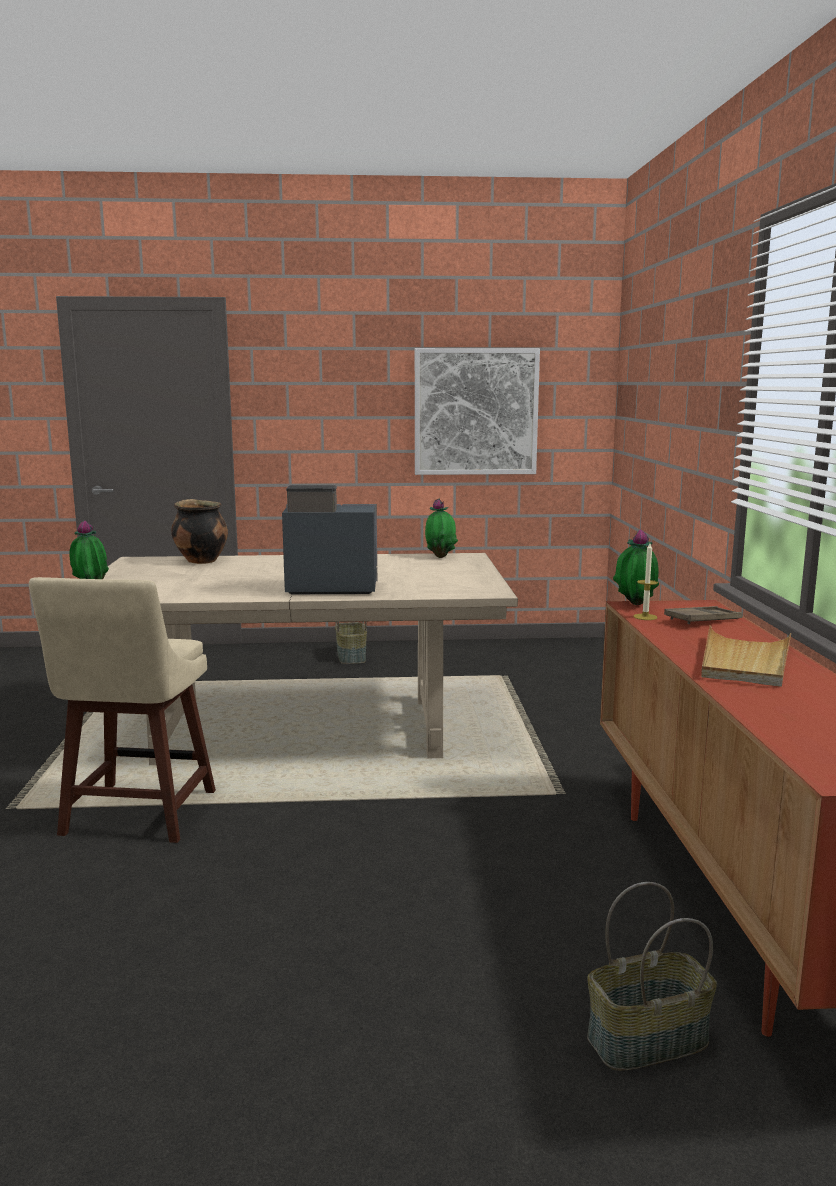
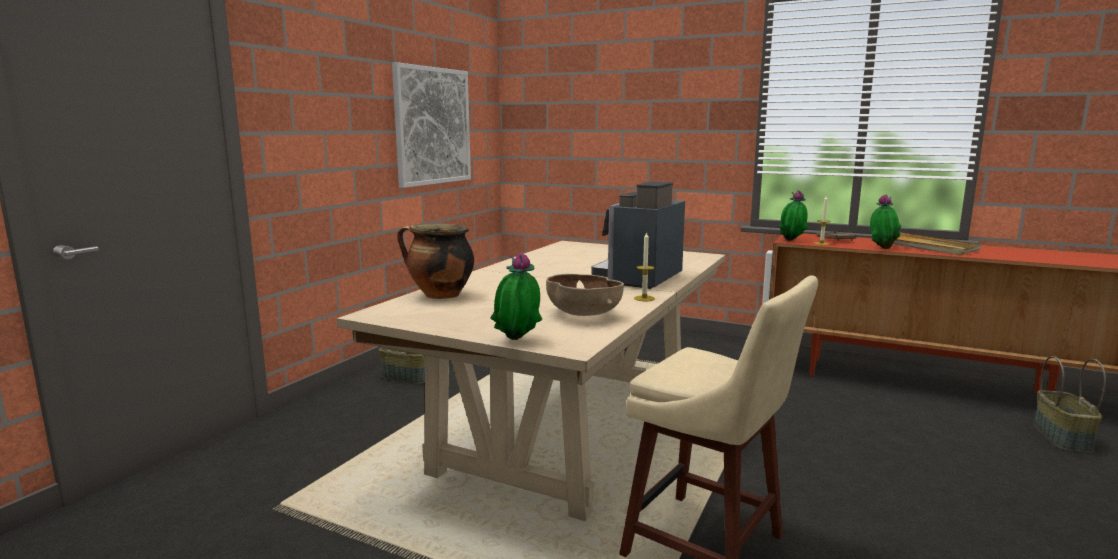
camera: 60 degrees left, 0 degrees up
potted plant [425,499,458,558] -> potted plant moved to [870,194,901,249]
none -> brown bowl [546,274,624,316]
none -> candle [634,232,655,301]

